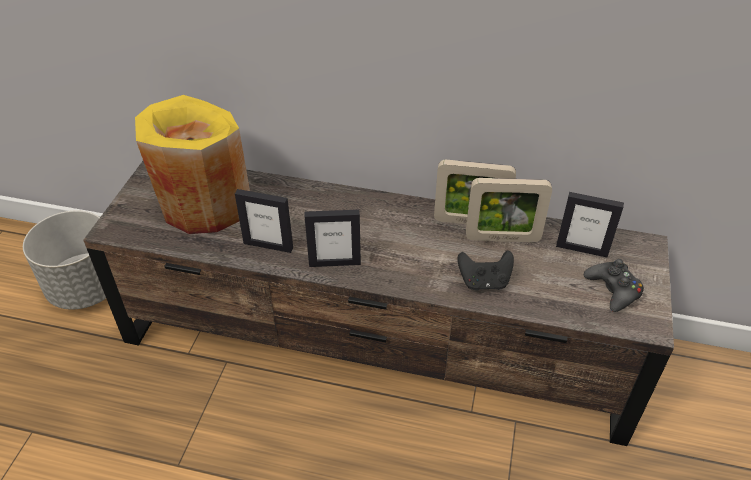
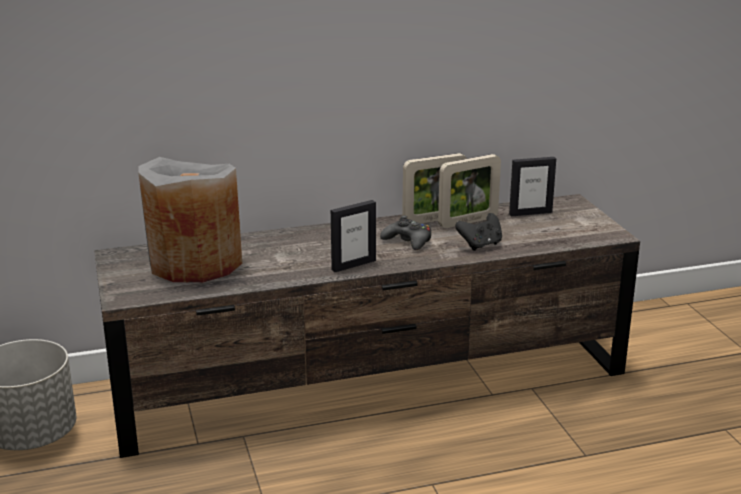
camera: 30 degrees left, 20 degrees down
yellow vase [135,95,250,234] -> grey vase [138,157,242,283]
picture frame [235,189,293,253] -> none
black game controller [584,259,644,312] -> black game controller moved to [380,215,431,250]

